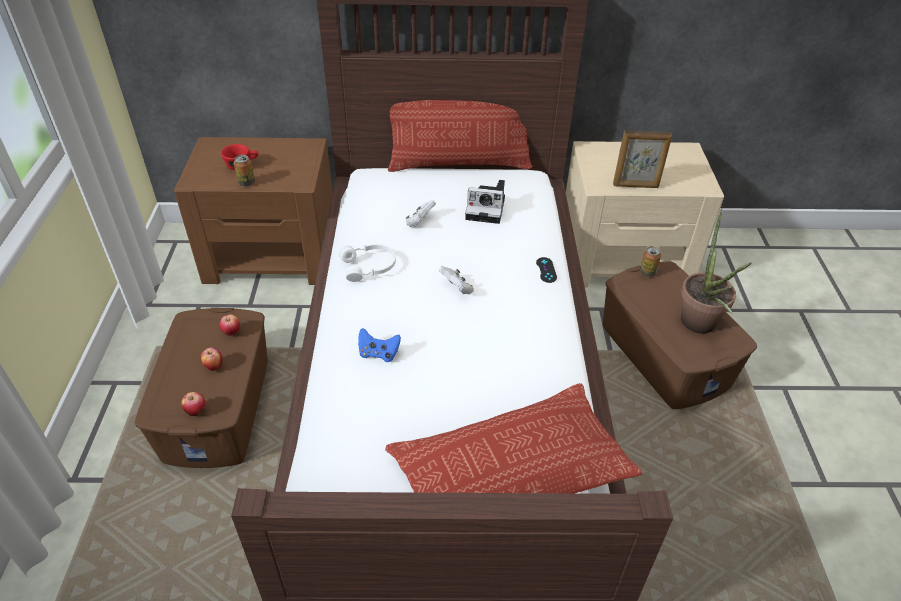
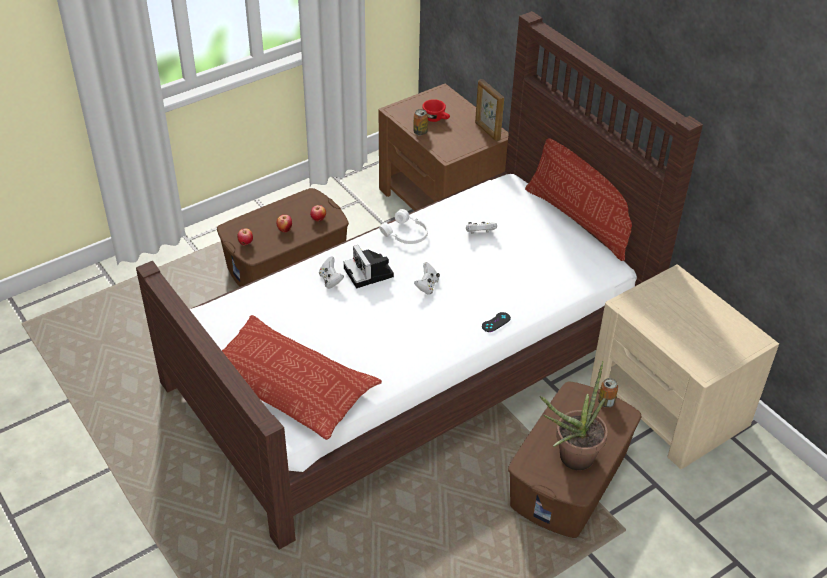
camera: 55 degrees right, 0 degrees up
blue game controller [358,328,401,362] -> white game controller [319,256,344,288]
camera [465,180,505,224] -> camera moved to [344,245,394,288]
picture frame [613,130,672,188] -> picture frame moved to [475,79,504,142]

